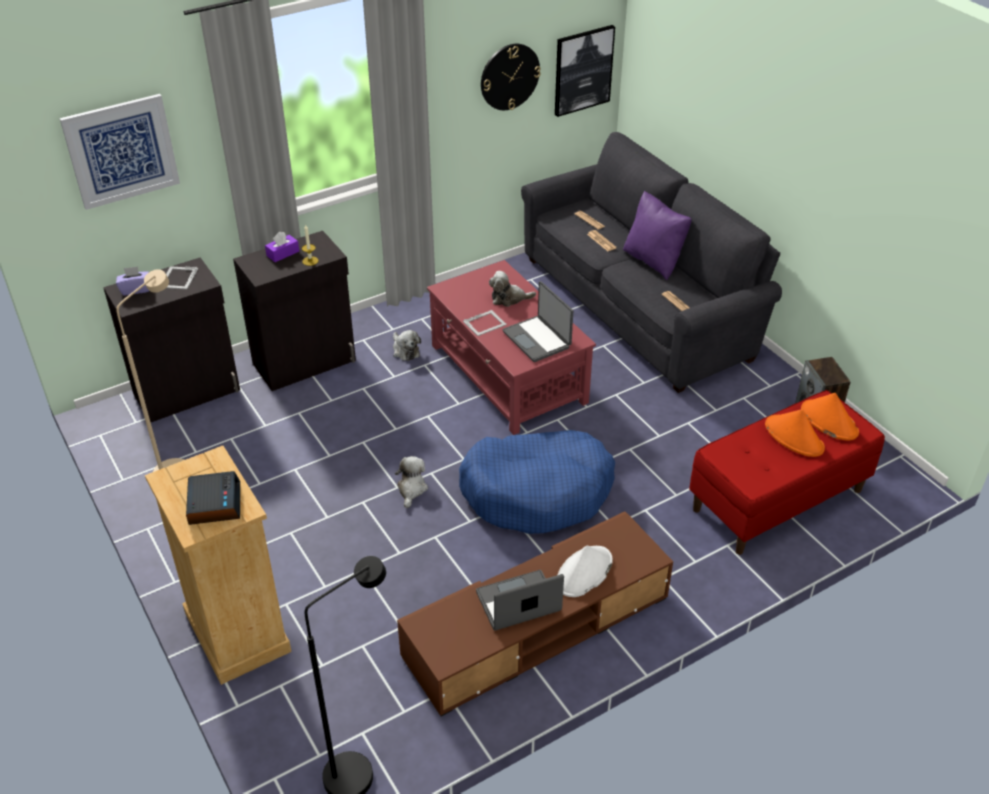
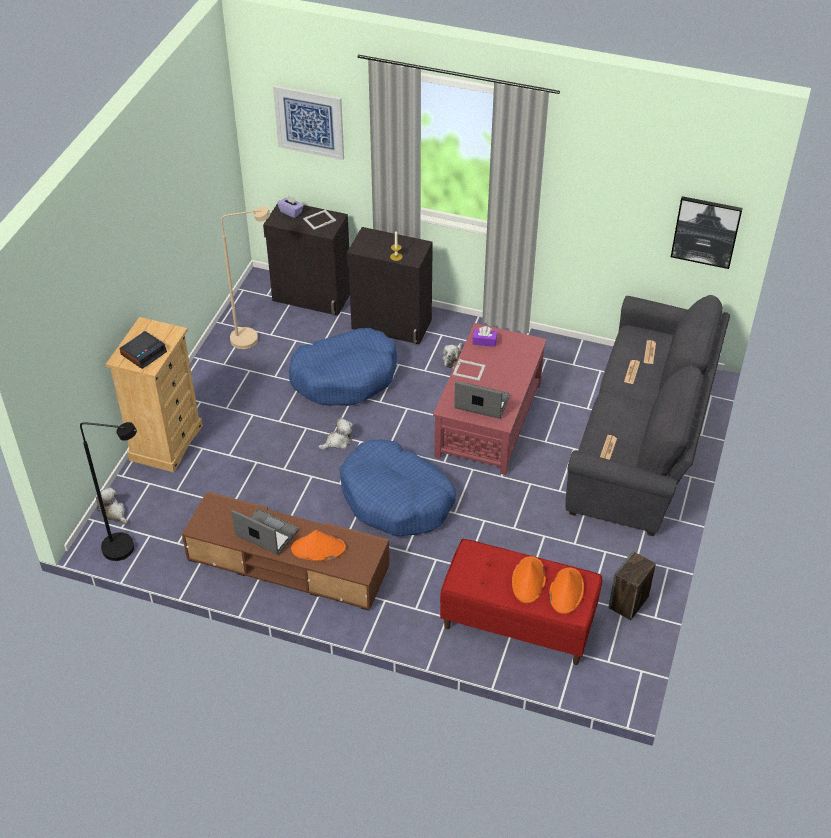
camera: 50 degrees right, 5 degrees up
purple tissue box [265,232,299,262] -> purple tissue box moved to [473,326,497,347]
wall clock [481,44,541,110] -> none
plush toy [489,271,536,307] -> plush toy moved to [96,488,127,525]
laptop [503,281,573,362] -> laptop turned 90 degrees clockwise [454,381,510,419]
white hat [558,546,612,597] -> orange hat [291,530,346,561]
purple pillow [623,191,692,280] -> none
none -> blue dog bed [289,328,397,406]

